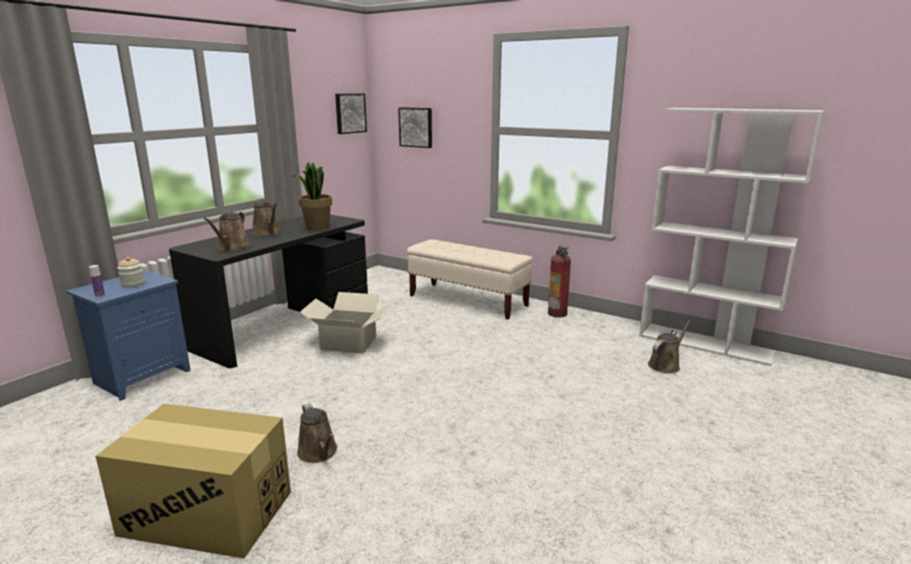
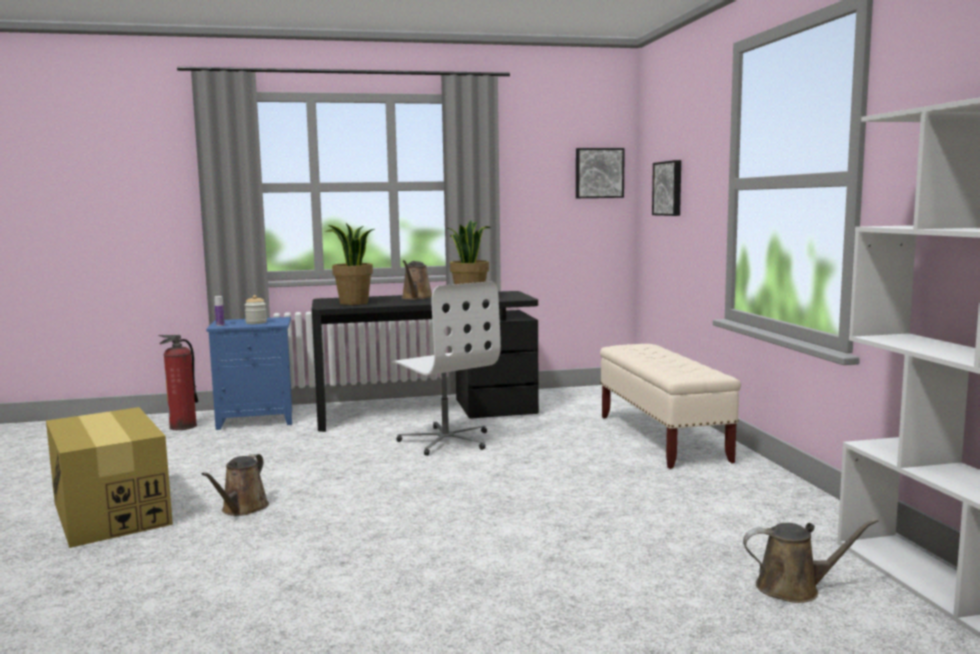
camera: 45 degrees right, 10 degrees down
brown watering can [204,212,251,251] -> potted plant [325,223,374,305]
cardboard box [299,292,392,354] -> white office chair [392,281,501,456]
fire extinguisher [548,246,571,317] -> fire extinguisher moved to [159,335,199,430]

